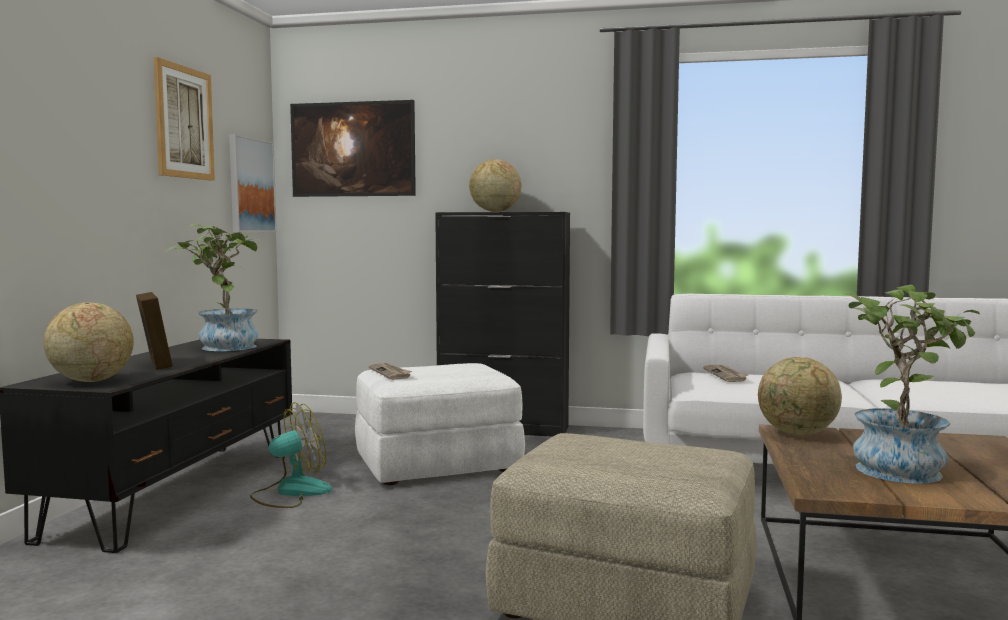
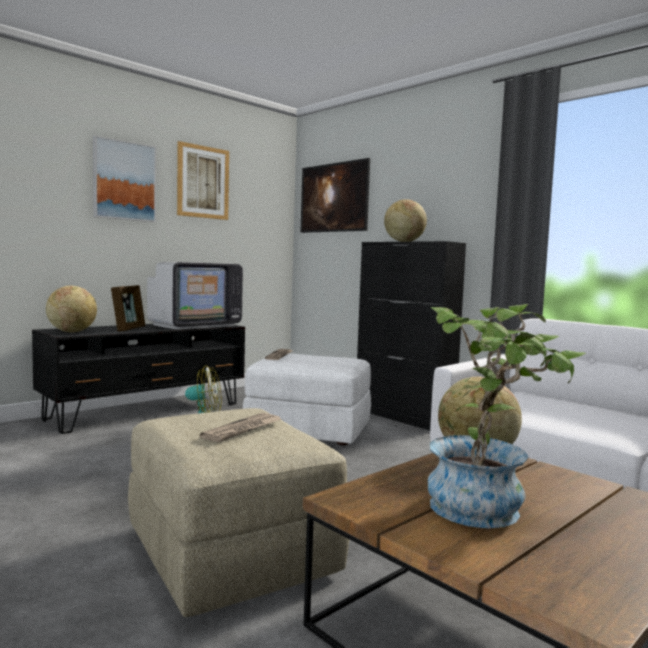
camera: 35 degrees right, 0 degrees up
potted plant [166,224,262,351] -> television [147,262,243,329]
picture [229,134,277,232] -> picture moved to [93,136,156,222]
newspaper [703,365,748,382] -> newspaper moved to [200,413,281,442]

